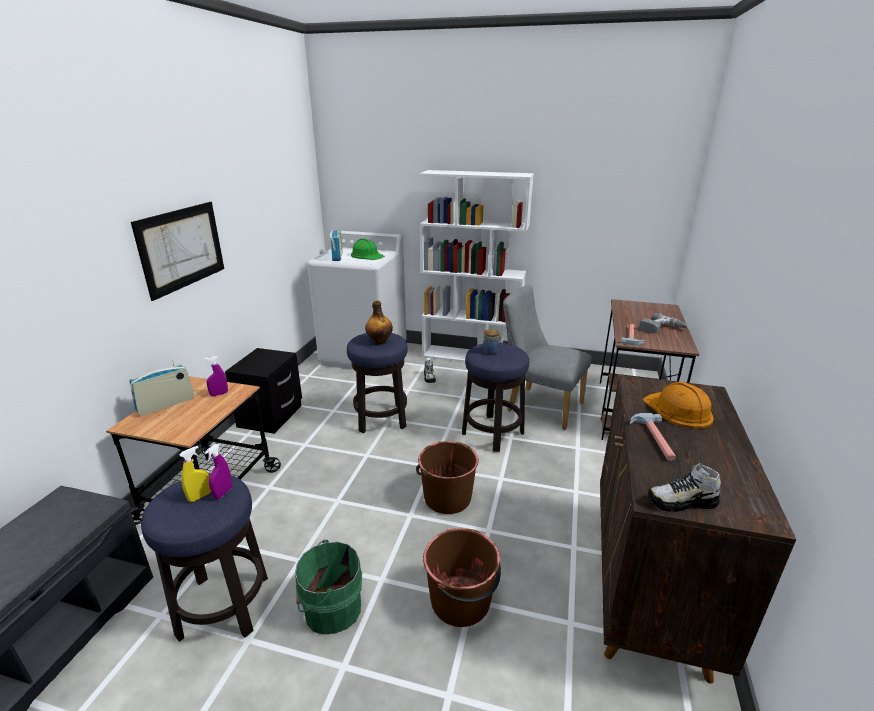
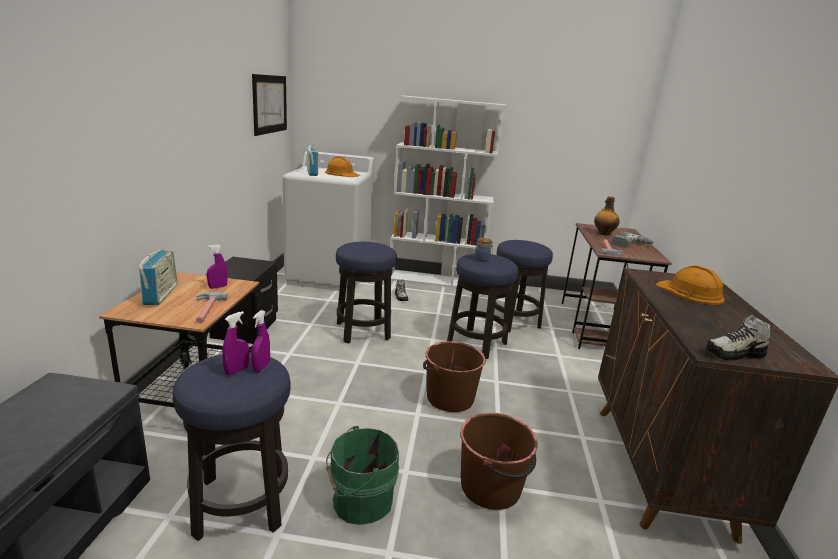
camera: 10 degrees left, 5 degrees down
radio [129,360,195,416] -> radio turned 135 degrees clockwise [139,250,177,306]
picture [131,202,224,301] -> picture moved to [252,74,287,136]
yellow spray bottle [180,446,211,502] -> purple spray bottle [222,311,249,375]
green hard hat [351,238,385,260] -> orange hard hat [325,157,360,177]
bottle [365,300,393,345] -> bottle moved to [594,196,620,235]
grey chair [503,285,592,430] -> stool [495,240,553,332]
hammer [630,413,675,461] -> hammer moved to [196,292,228,323]

